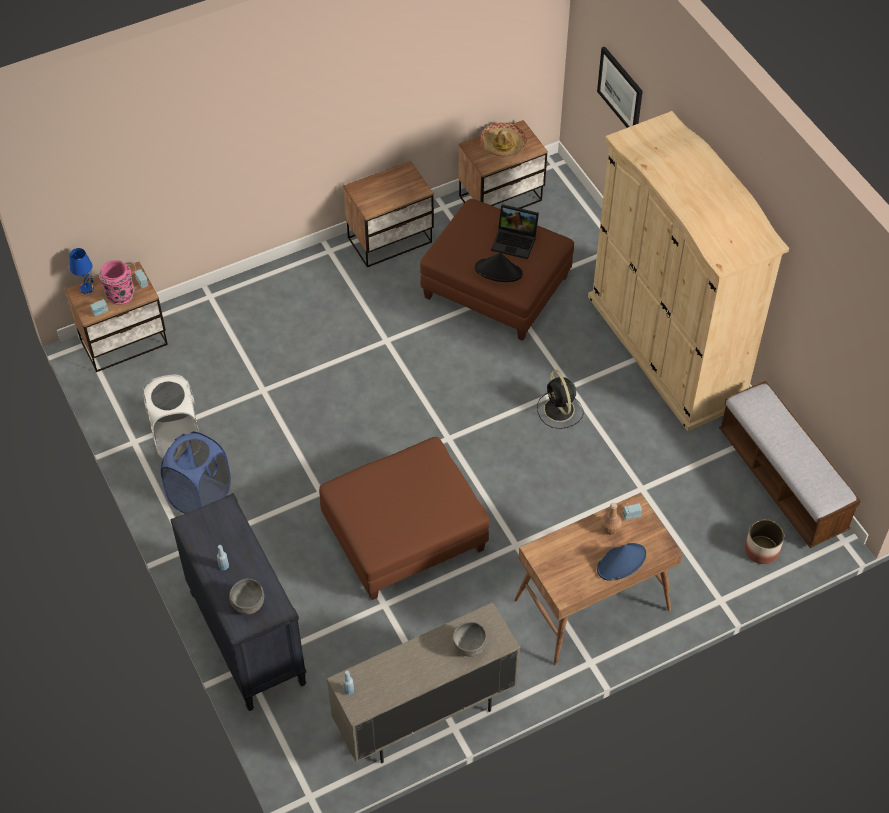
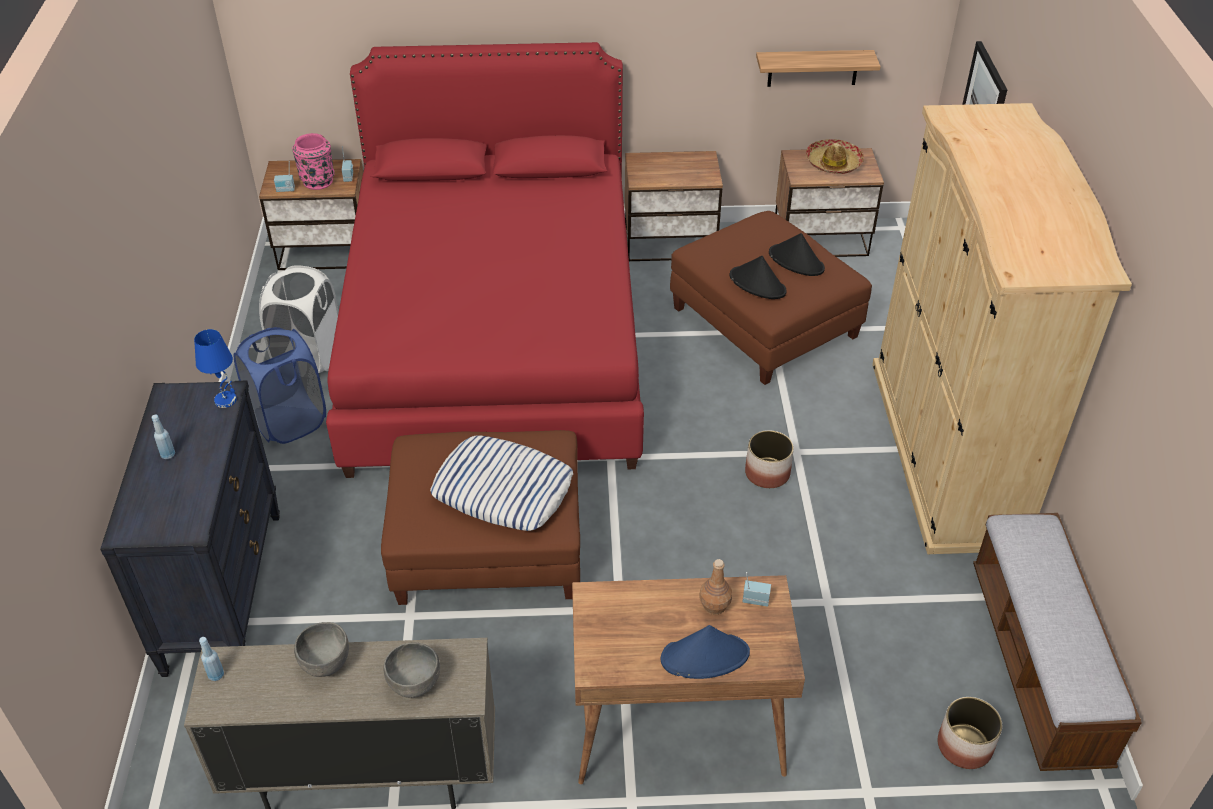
camera: 25 degrees right, 10 degrees down
blue table lamp [70,248,94,294] -> blue table lamp moved to [194,329,237,408]
grey bowl [229,579,264,614] -> grey bowl moved to [294,622,349,677]
laptop [491,204,539,259] -> black hat [769,233,825,276]
black fan [537,370,584,429] -> planter [745,430,794,488]
none -> red bed [326,42,644,478]
none -> pillow [430,435,573,531]
none -> shelf [756,50,881,87]

